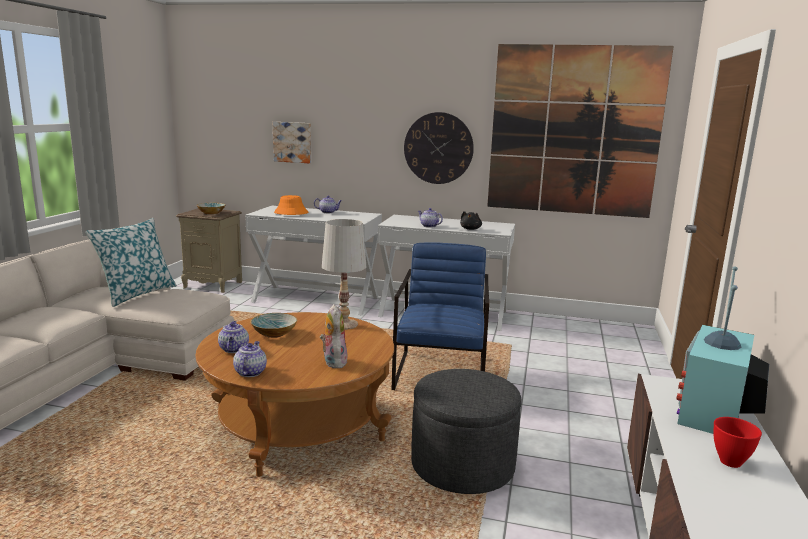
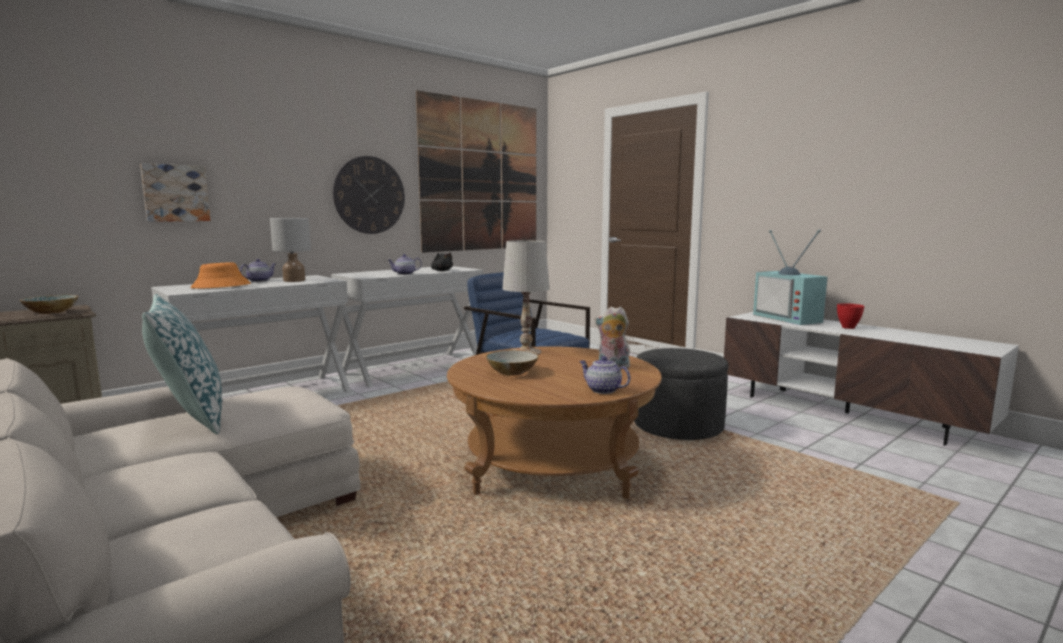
camera: 55 degrees left, 5 degrees down
teapot [218,321,249,353] -> none
none -> grey table lamp [270,218,311,282]

